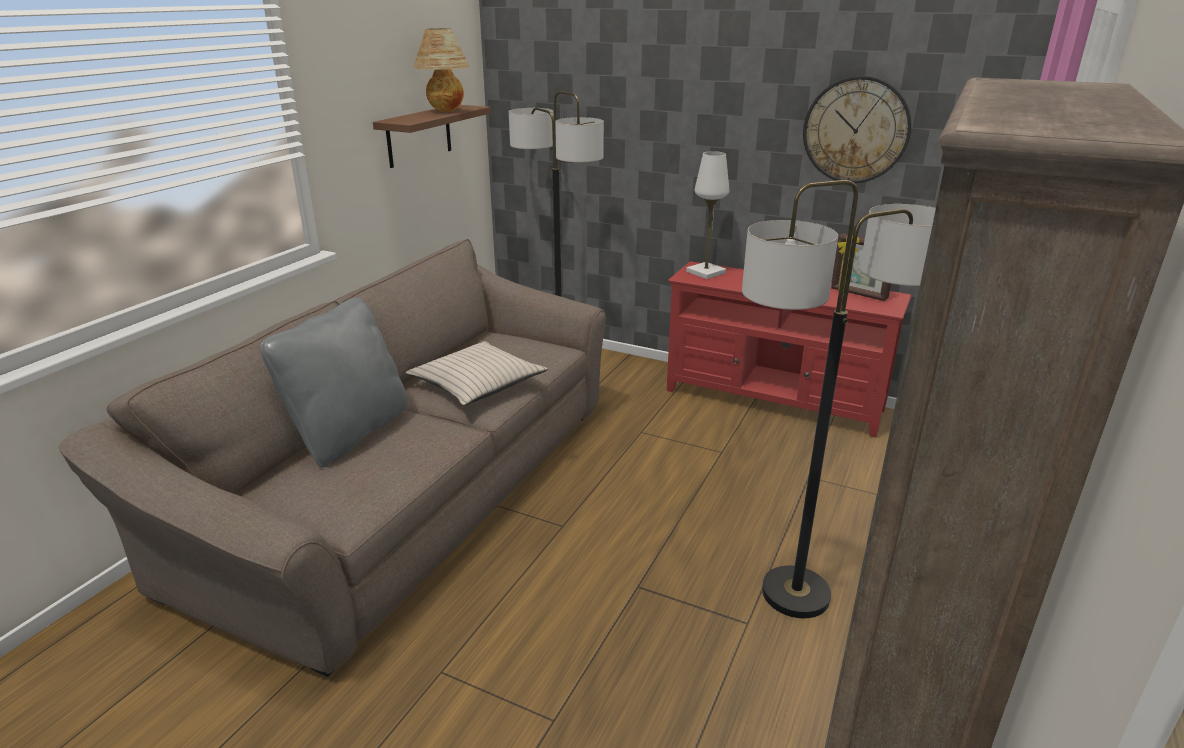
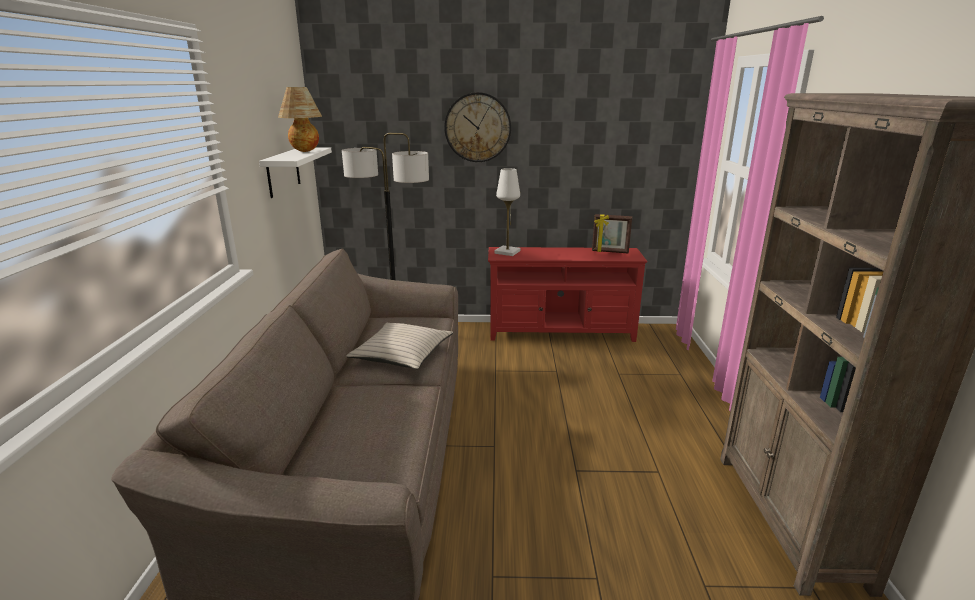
camera: 25 degrees left, 5 degrees down
grey pillow [260,297,408,467] -> none
brown shelf [373,105,490,168] -> white shelf [259,147,332,198]
floor lamp [742,180,936,618] -> none
wall clock [803,76,911,183] -> wall clock moved to [444,92,511,162]

